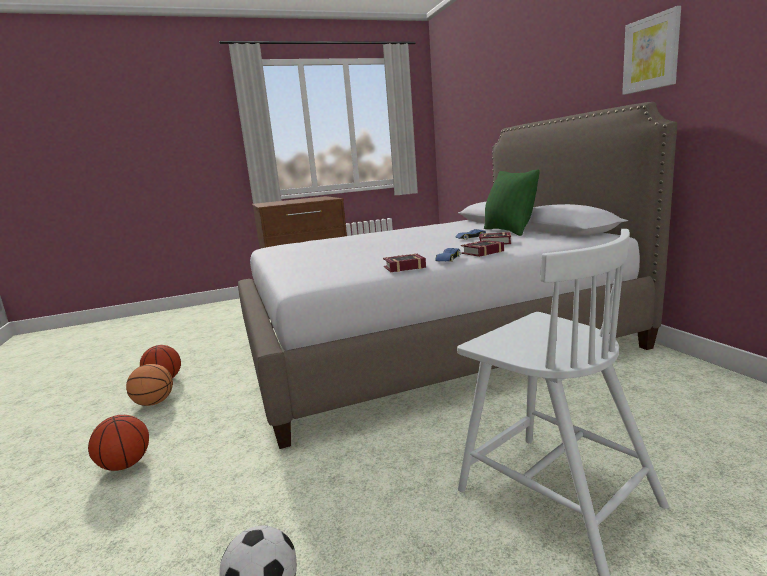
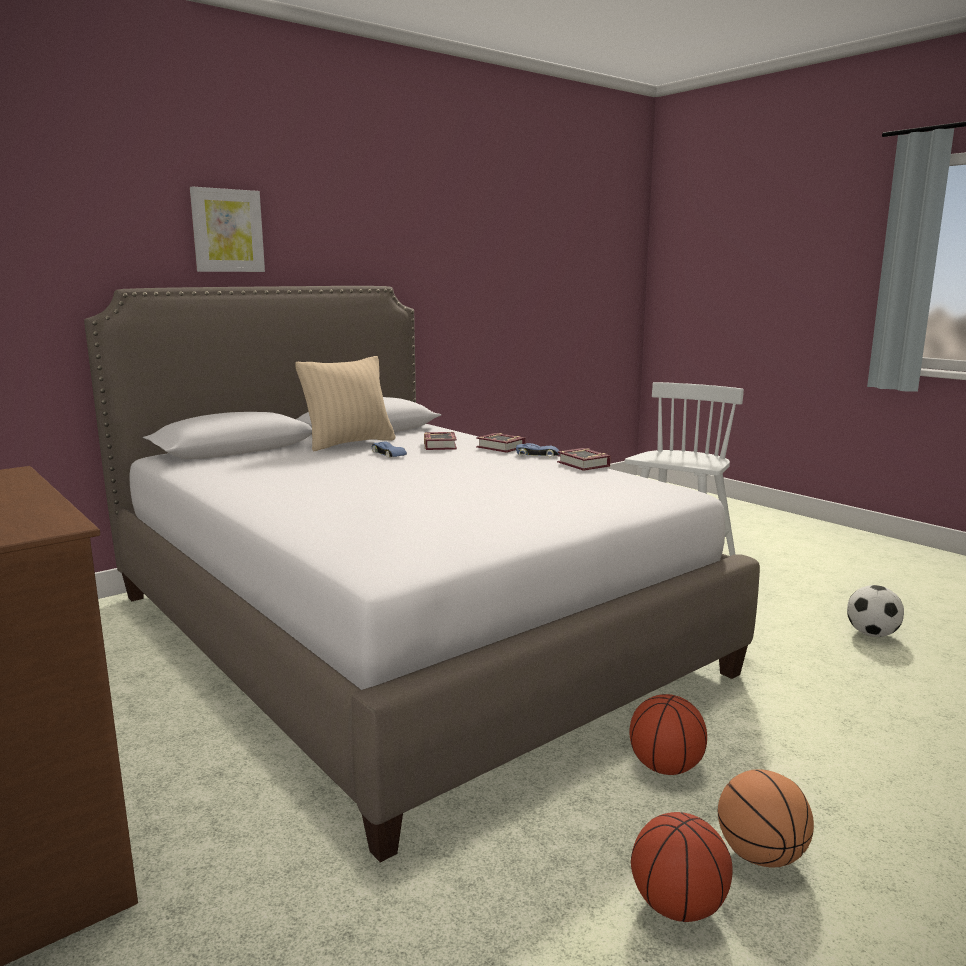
camera: 110 degrees left, 0 degrees up
basketball [88,415,149,471] -> basketball moved to [630,694,707,775]
green pillow [484,169,540,236] -> beige pillow [295,356,396,451]
picture [622,6,681,95] -> picture moved to [190,186,265,272]

